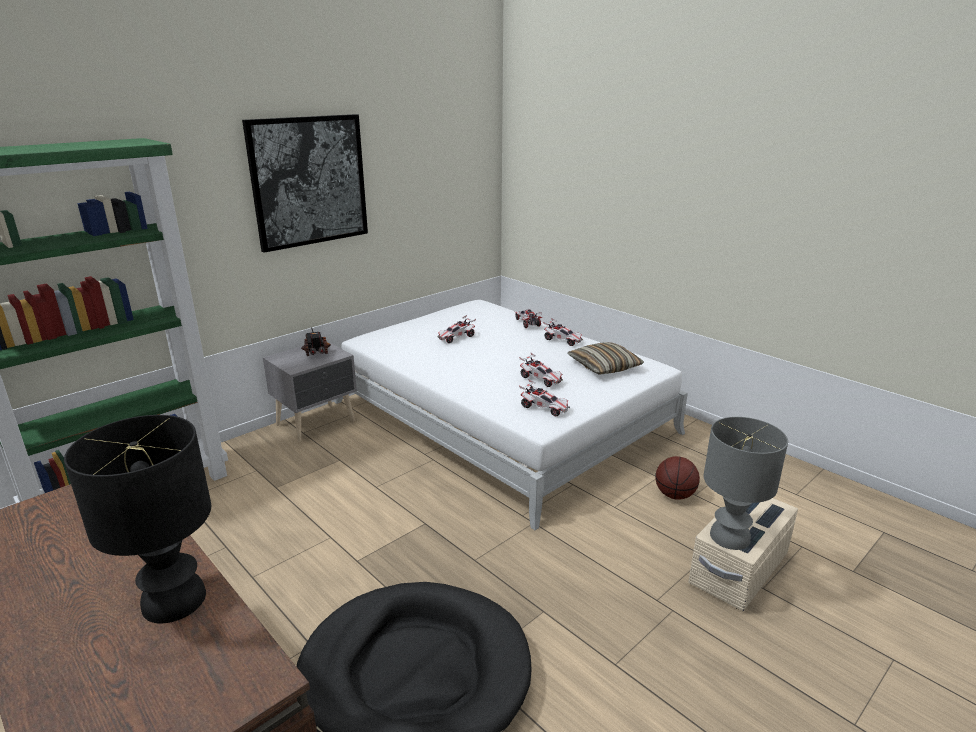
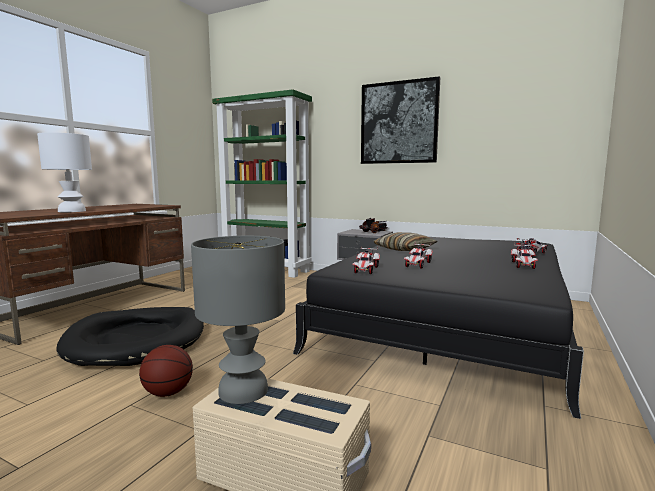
camera: 70 degrees right, 15 degrees down
black table lamp [64,415,211,623] -> white table lamp [37,132,92,212]
white bed [335,300,688,530] -> black bed [293,237,584,419]
toy car [437,315,476,343] -> none
pillow [567,342,644,375] -> pillow moved to [373,232,438,251]
basketball [656,456,700,500] -> basketball moved to [139,345,193,397]

